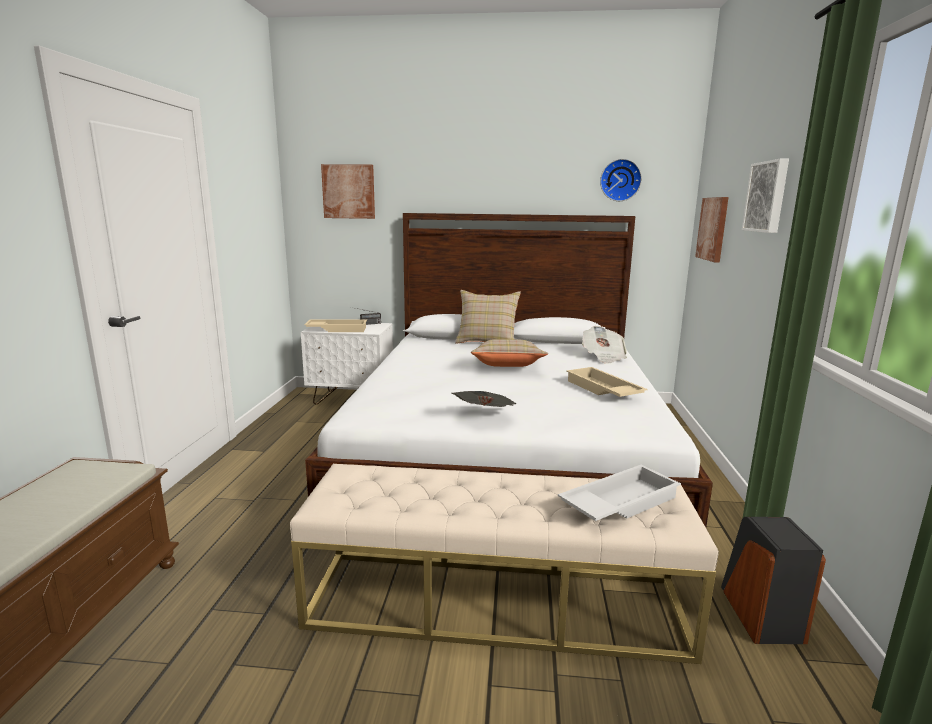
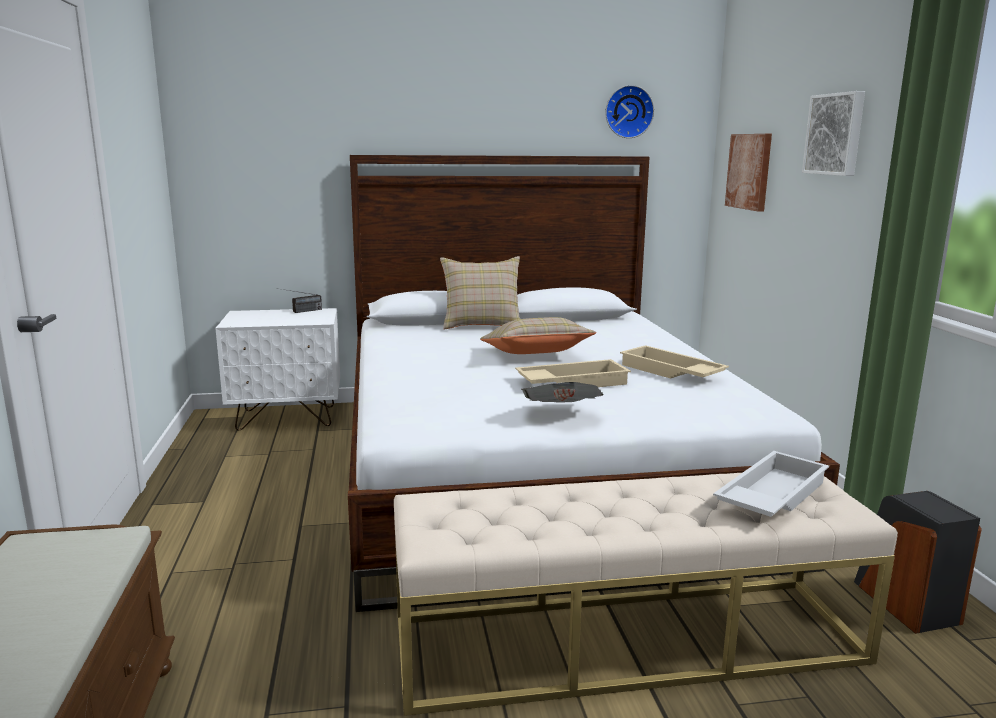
camera: 15 degrees left, 0 degrees up
beige tray [304,320,367,332] -> beige tray moved to [515,359,631,387]
picture [321,164,375,219] -> none
newspaper [582,326,627,364] -> none

